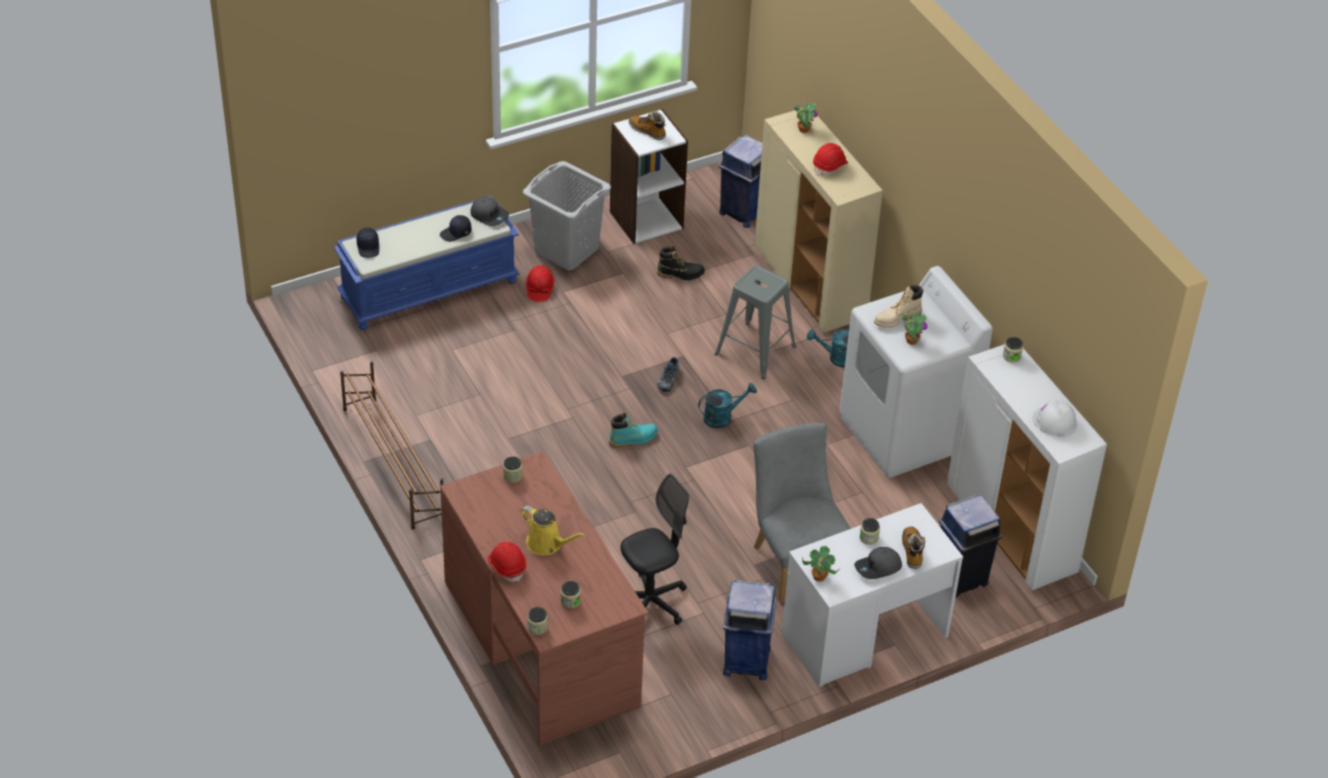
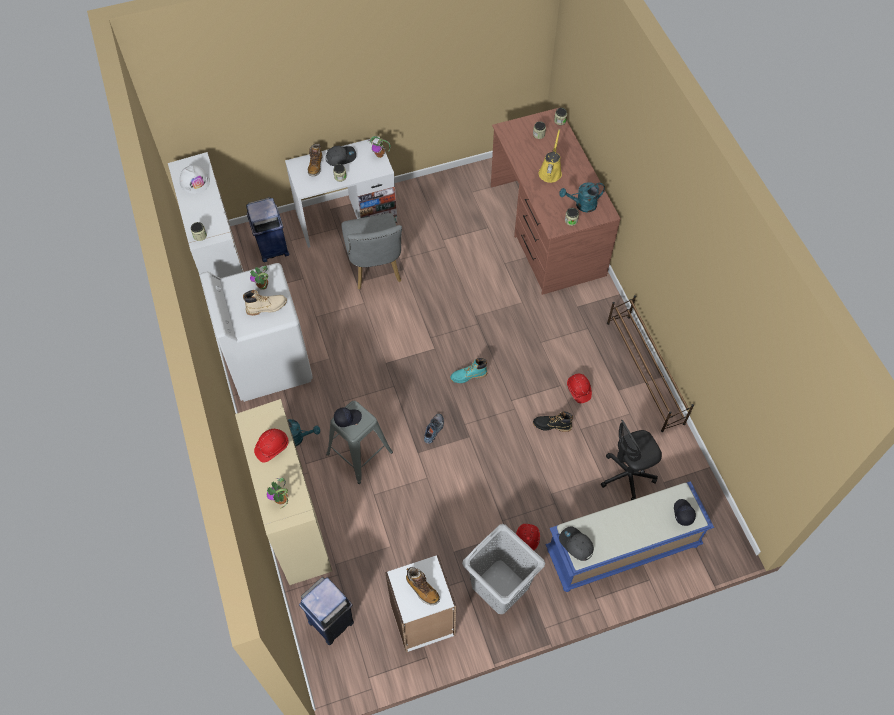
camera: 170 degrees left, 15 degrees up
black cap [440,215,471,242] -> black cap moved to [334,407,362,427]
red hard hat [488,542,526,582] -> red hard hat moved to [567,374,592,403]
yellow watering can [521,506,586,556] -> yellow watering can turned 60 degrees clockwise [539,129,562,183]
black office chair [620,473,689,625] -> black office chair moved to [601,420,662,500]
black boot [657,246,705,280] -> black boot moved to [533,411,573,432]
turquoise watering can [698,383,757,428] -> turquoise watering can moved to [559,182,605,213]
blue trash can [723,580,776,680] -> none

